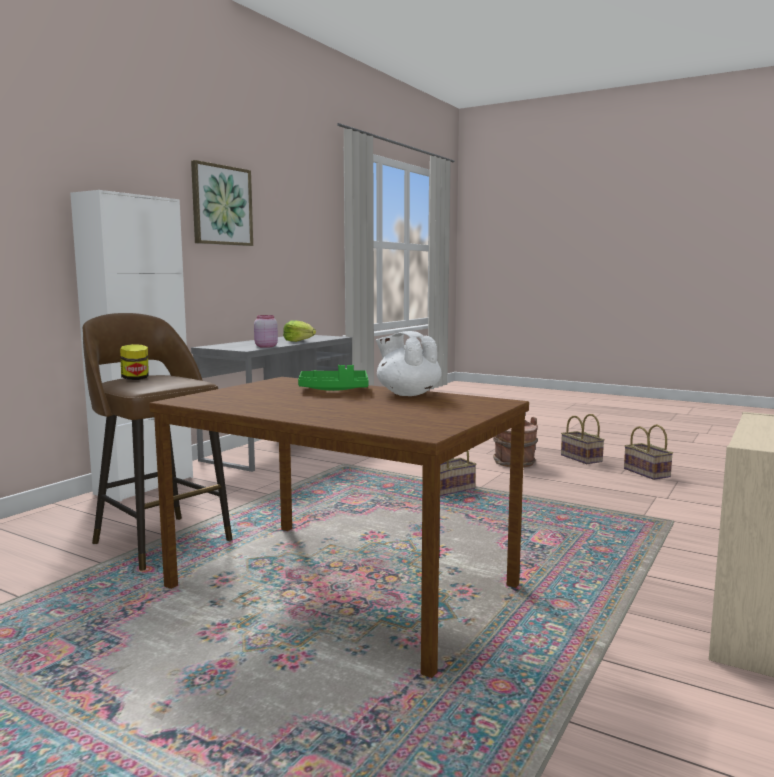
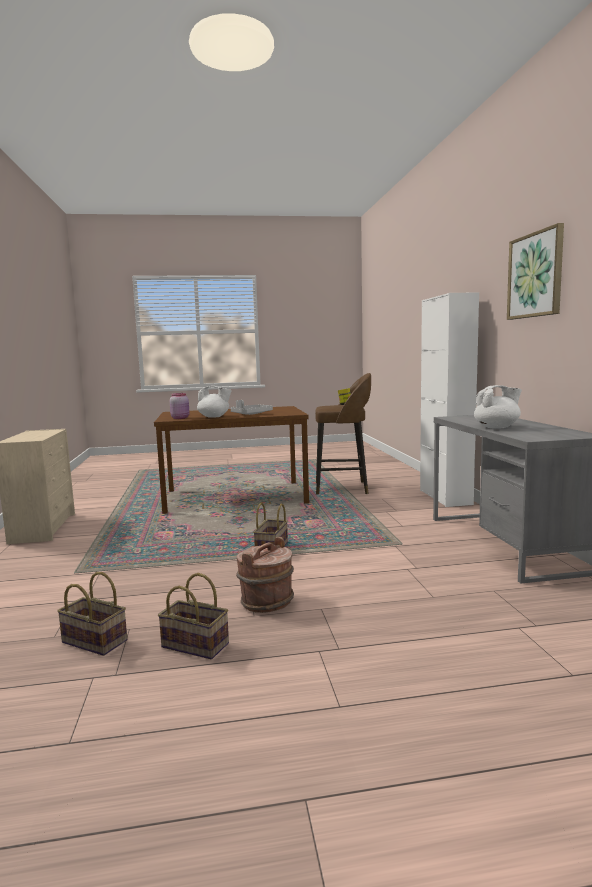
camera: 140 degrees right, 0 degrees up
pink jar [254,315,278,348] -> pink jar moved to [170,393,190,419]
lettuce [283,320,316,342] -> white teapot [474,385,522,429]
green tray [298,365,369,391] -> grey tray [231,400,273,415]

